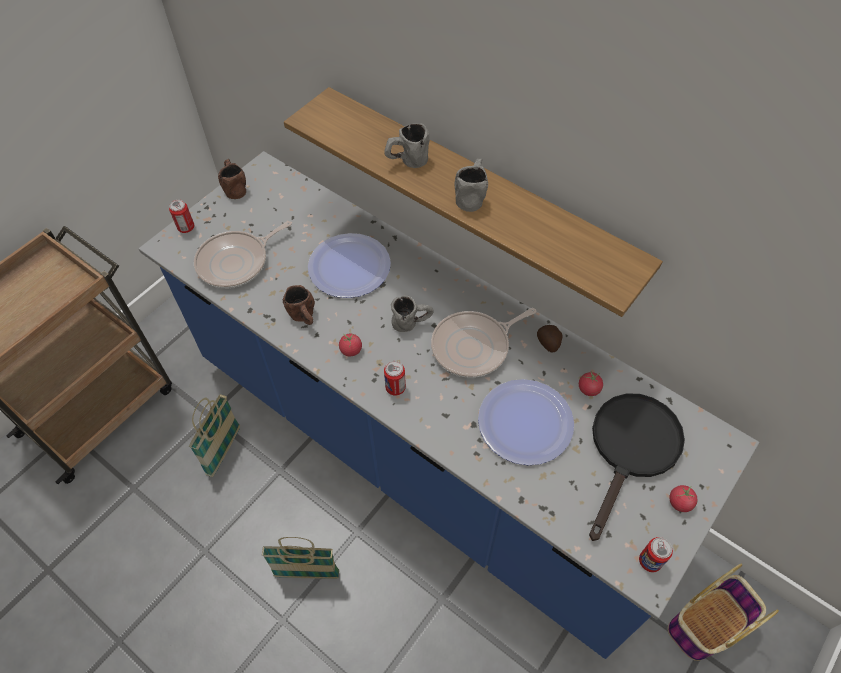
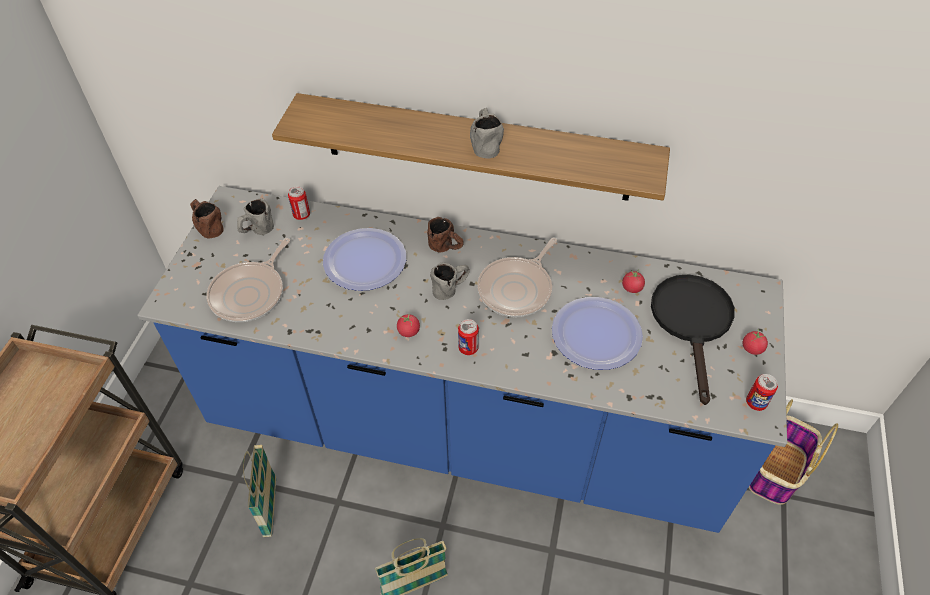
camera: 25 degrees left, 5 degrees down
can [169,200,195,233] -> can moved to [288,186,310,220]
brown mug [283,285,315,325] -> brown mug moved to [427,217,464,253]
grey mug [384,124,430,168] -> grey mug moved to [237,198,274,235]
potato [537,325,562,353] -> none

